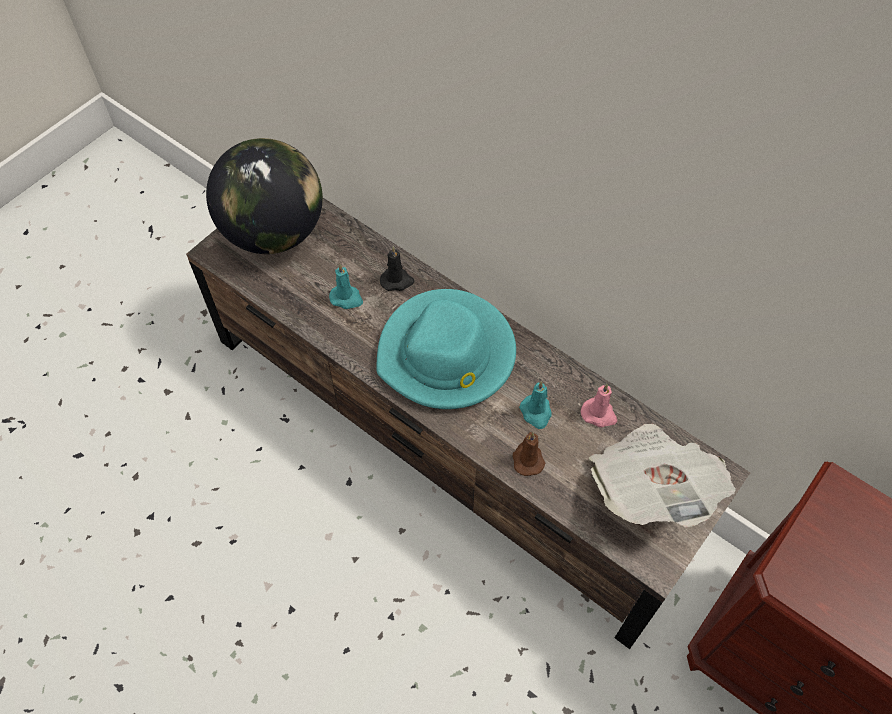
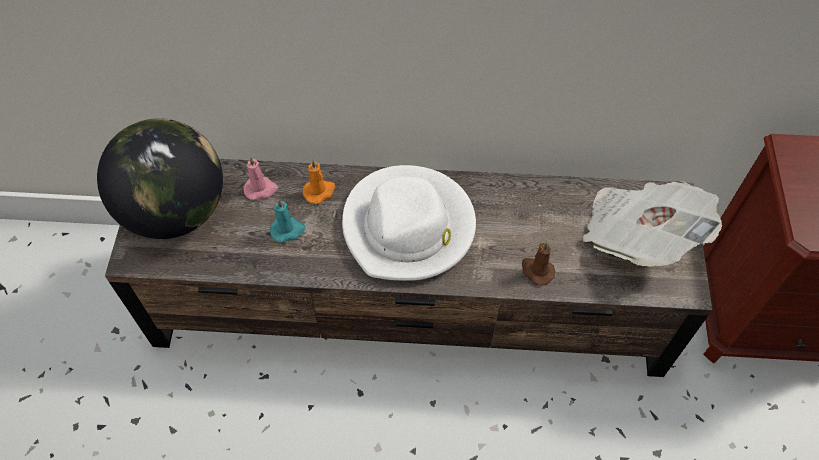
camera: 35 degrees left, 0 degrees up
turquoise hat [376,289,516,409] -> white hat [342,165,476,281]
black candle [380,246,415,291] -> orange candle [303,160,335,204]
turquoise candle [519,381,552,429] -> none
pink candle [581,384,617,427] -> pink candle moved to [244,157,278,201]

